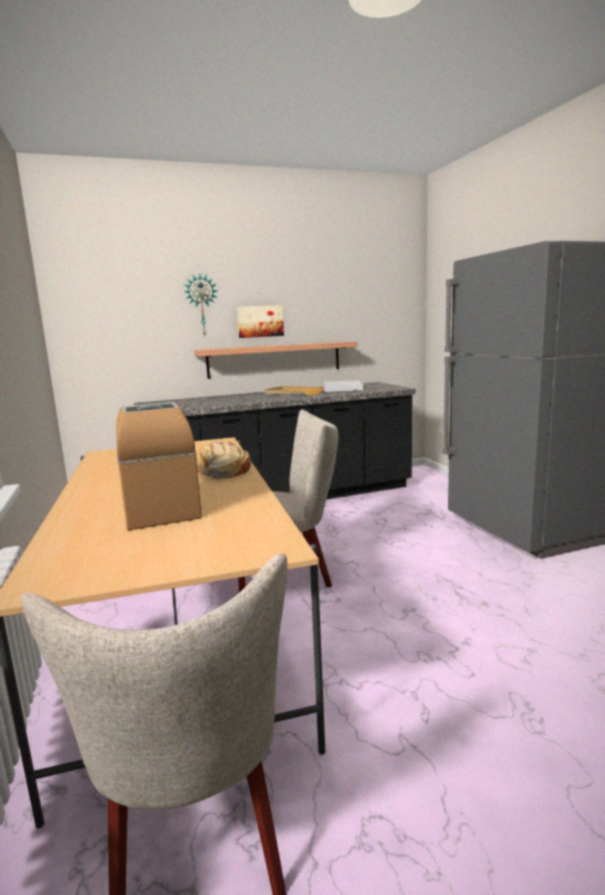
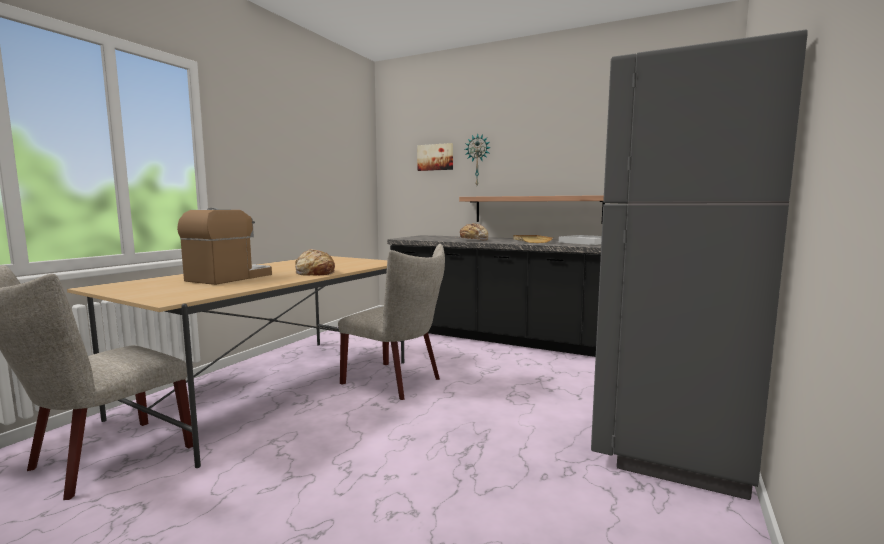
camera: 45 degrees right, 5 degrees down
picture [237,305,284,338] -> picture moved to [417,143,453,171]
none -> bread [456,223,488,240]

